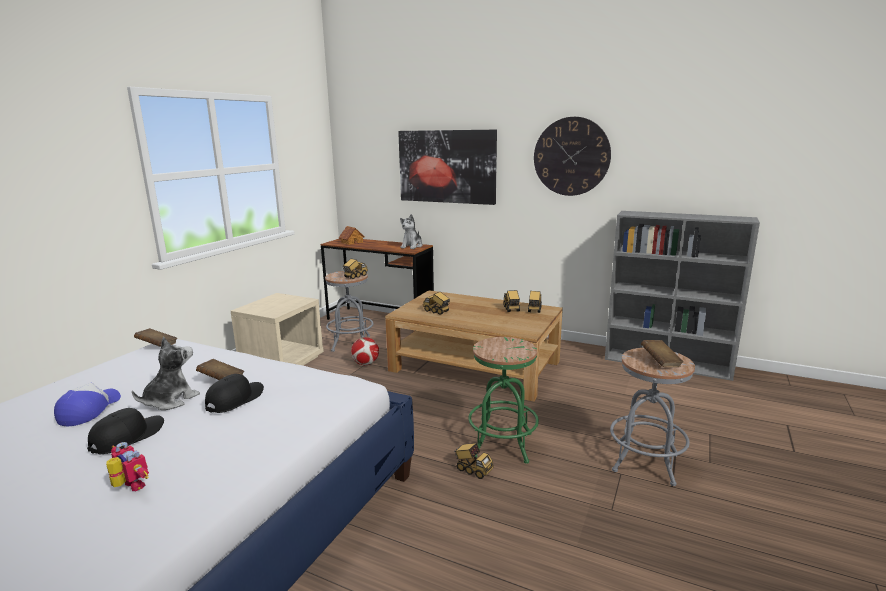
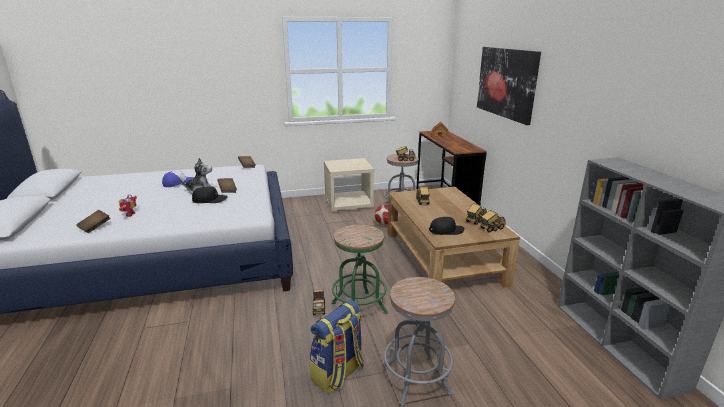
camera: 50 degrees right, 5 degrees up
black cap [87,408,164,454] -> black cap moved to [429,217,465,235]
plush toy [400,214,423,249] -> none
wall clock [534,117,611,196] -> none
brown book [641,340,683,367] -> brown book moved to [76,210,110,233]
none -> backpack [310,300,364,394]

